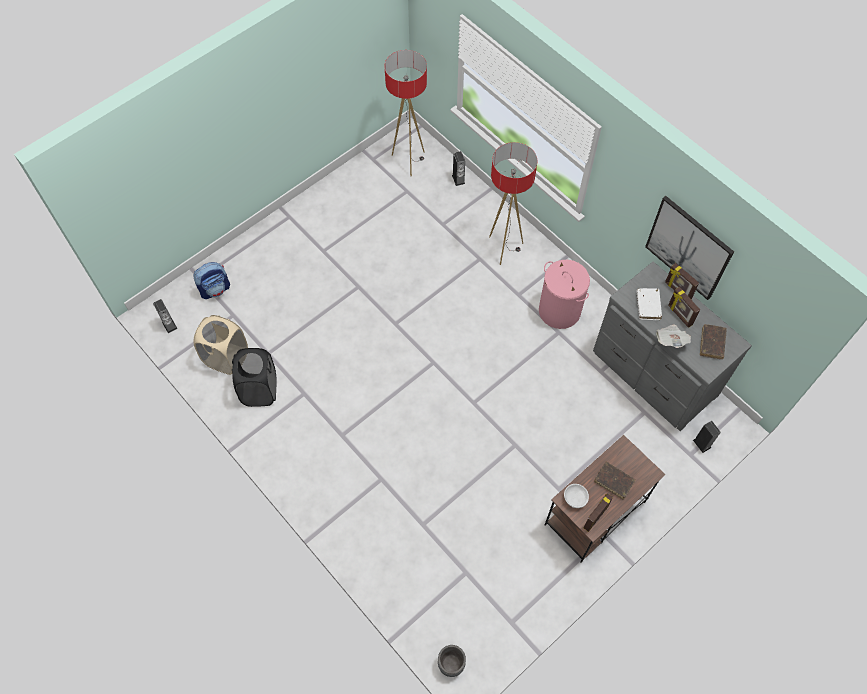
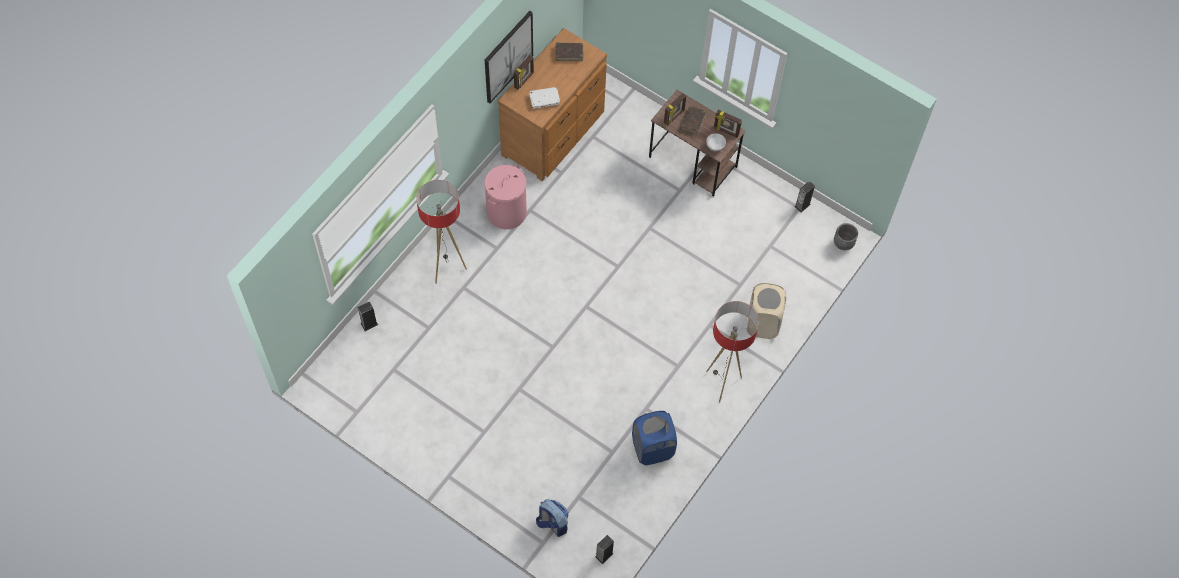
camera: 105 degrees left, 0 degrees up
beige laundry basket [194,315,248,375] -> beige laundry basket moved to [746,283,786,339]
black laundry basket [232,348,277,407] -> blue laundry basket [632,411,677,465]
floor lamp [384,50,427,176] -> floor lamp moved to [706,301,759,403]
grey dresser [593,261,752,431] -> brown dresser [498,28,607,181]
newspaper [656,325,691,348] -> none
picture frame [668,287,700,328] -> picture frame moved to [664,93,686,126]
speaker [693,421,721,453] -> speaker moved to [794,181,815,212]

